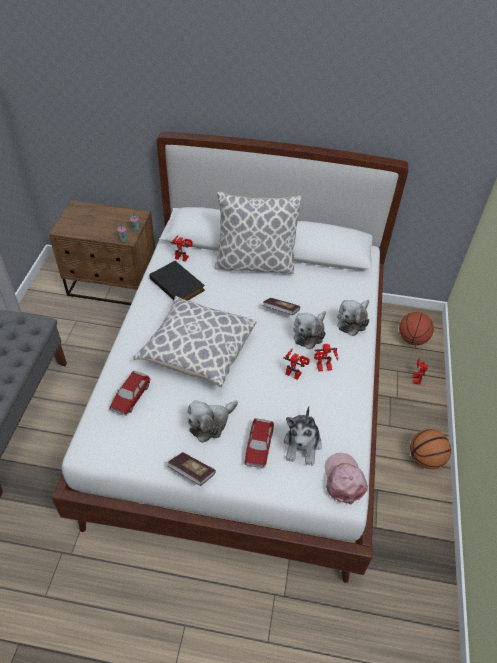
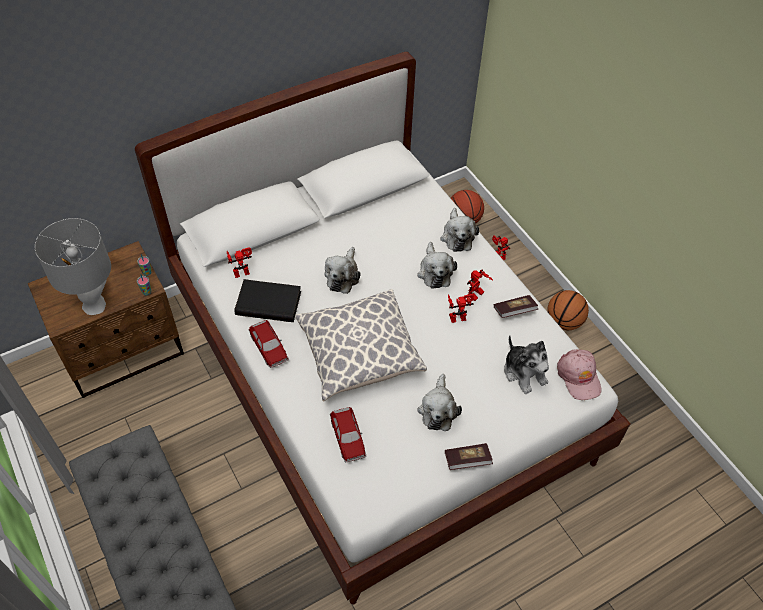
camera: 40 degrees left, 5 degrees up
pillow [214,191,301,274] -> none
toy car [244,418,274,468] -> toy car moved to [249,320,289,368]
book [263,298,300,315] -> book moved to [494,295,538,318]
pink cap [325,453,368,504] -> pink cap turned 150 degrees counterclockwise [557,349,602,400]
none -> grey table lamp [35,218,111,315]
none -> plush toy [324,247,361,294]

